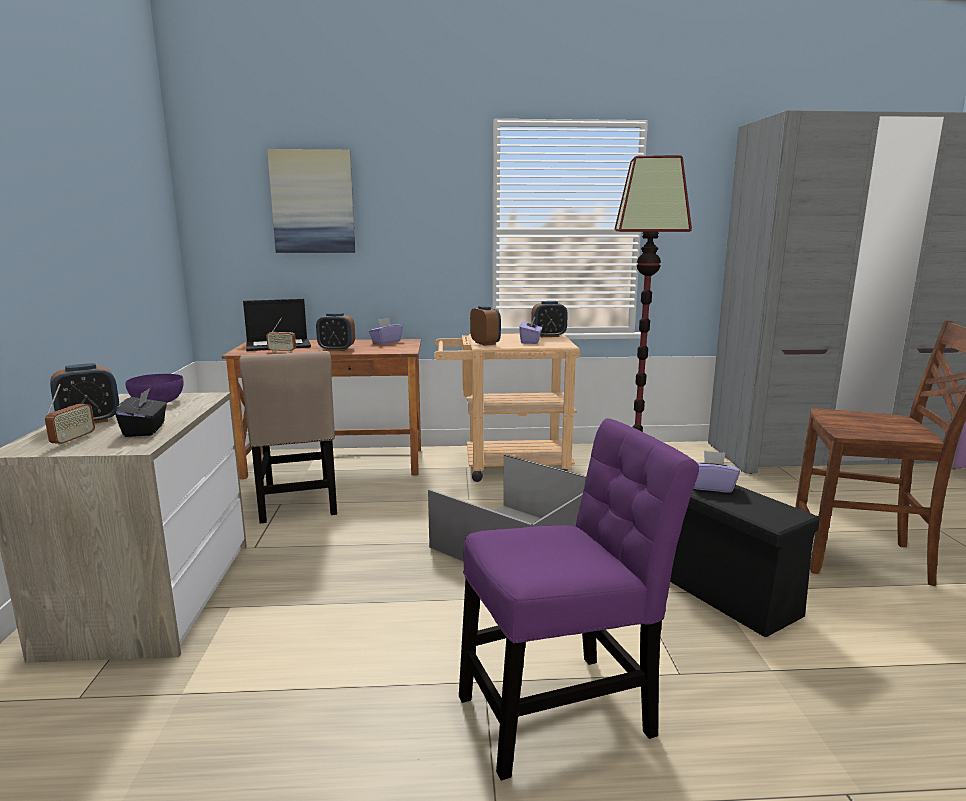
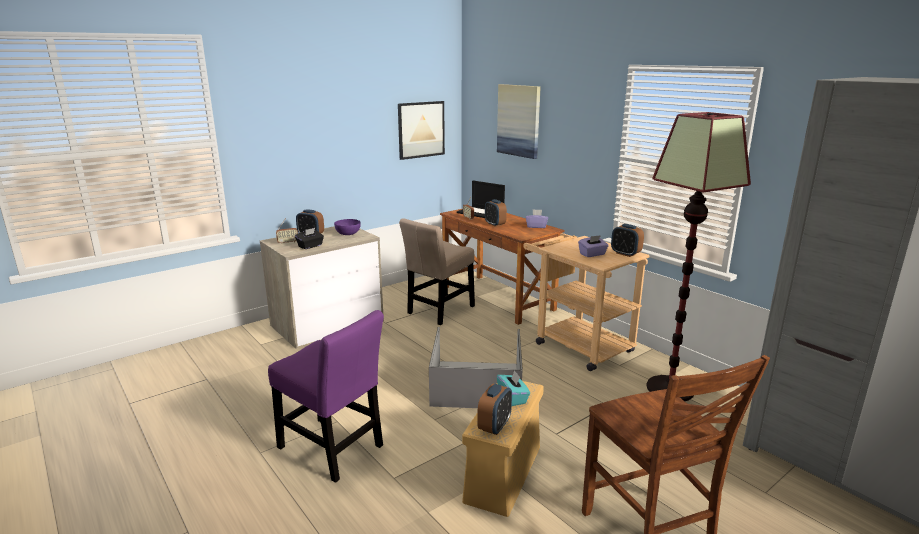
camera: 55 degrees right, 5 degrees up
alarm clock [470,305,501,346] -> alarm clock moved to [477,384,512,435]
black storage box [670,485,820,637] -> beige storage box [462,381,544,517]
purple tissue box [693,450,740,493] -> turquoise tissue box [497,370,530,406]
none -> picture [398,101,445,160]

